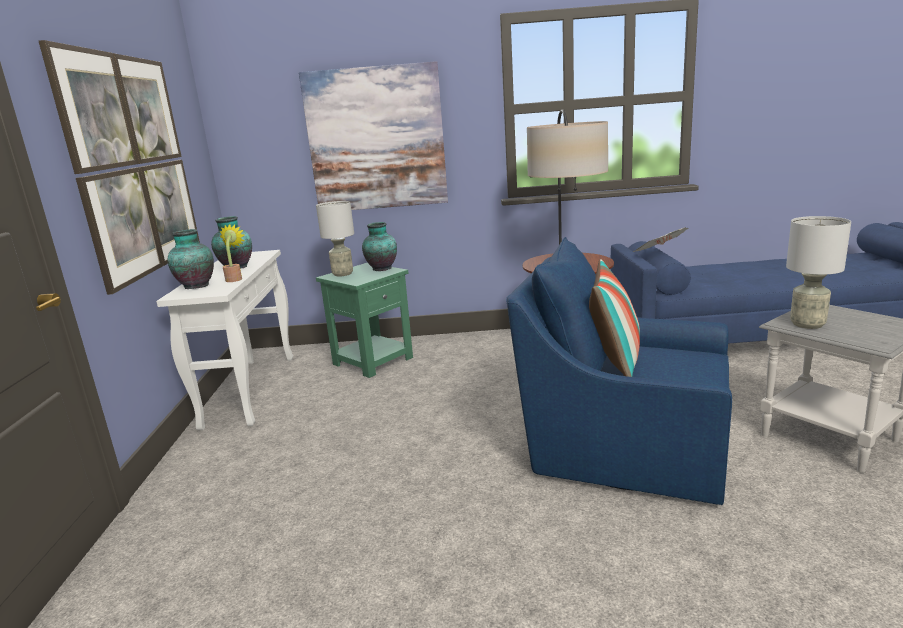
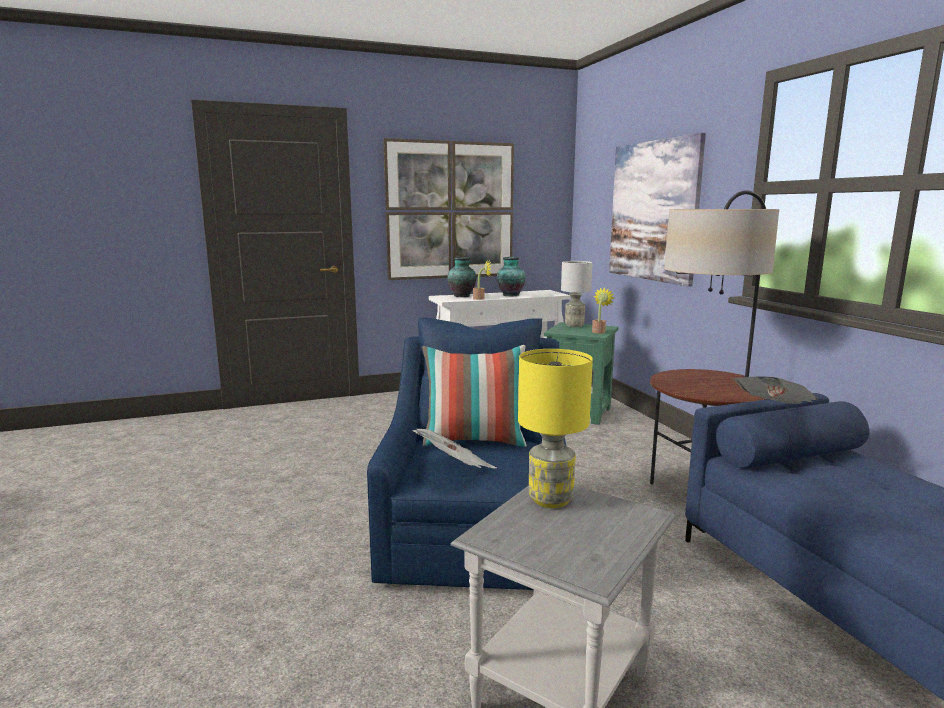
camera: 70 degrees right, 5 degrees down
vase [362,222,397,271] -> potted plant [592,288,614,334]
grey table lamp [786,216,851,329] -> yellow table lamp [518,349,593,508]
none -> newspaper [412,429,497,468]

